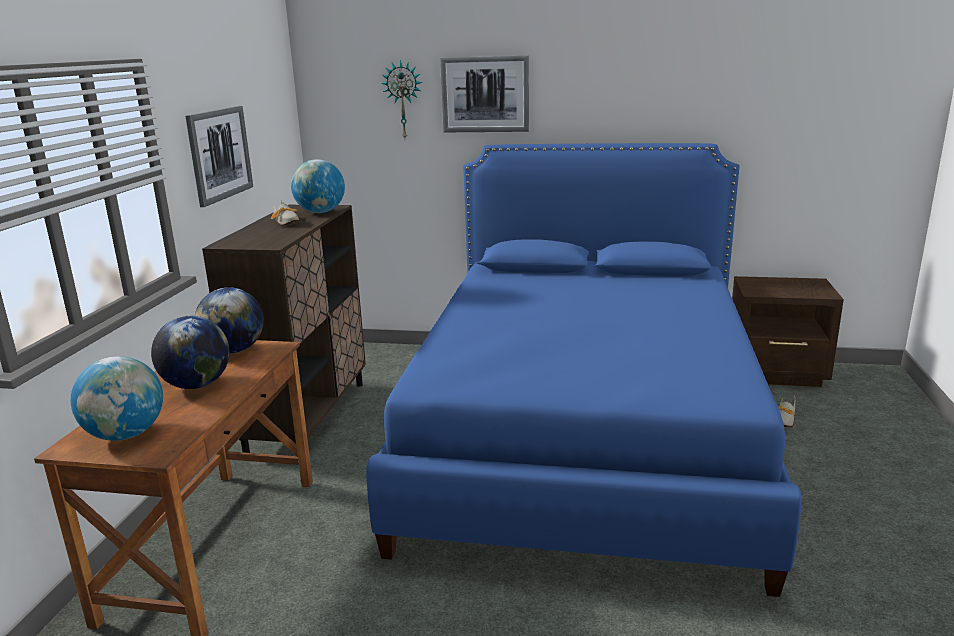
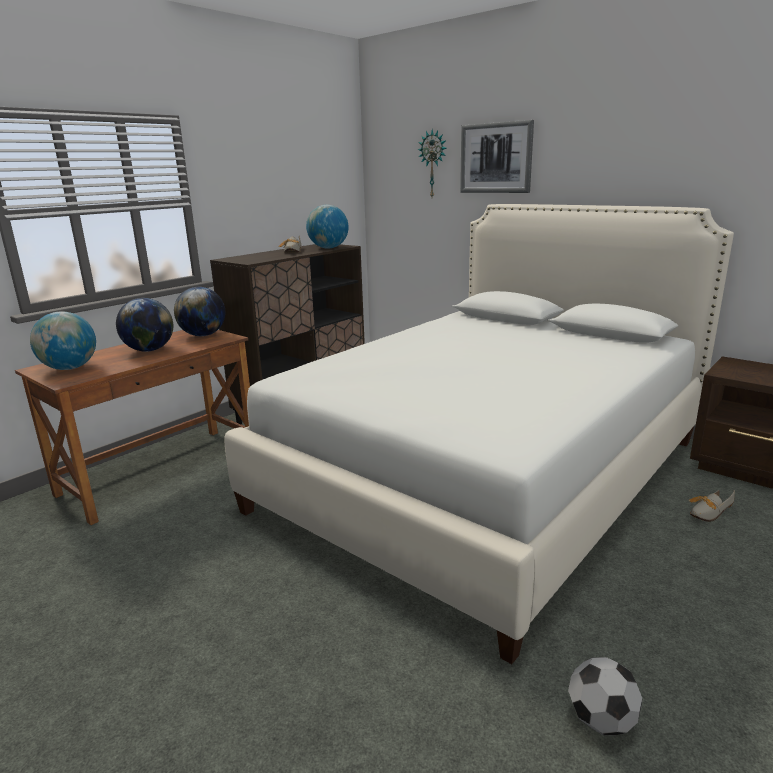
camera: 30 degrees right, 0 degrees up
picture [185,106,253,207] -> none
blue bed [366,143,802,597] -> white bed [224,204,734,664]
none -> football [568,657,643,735]

